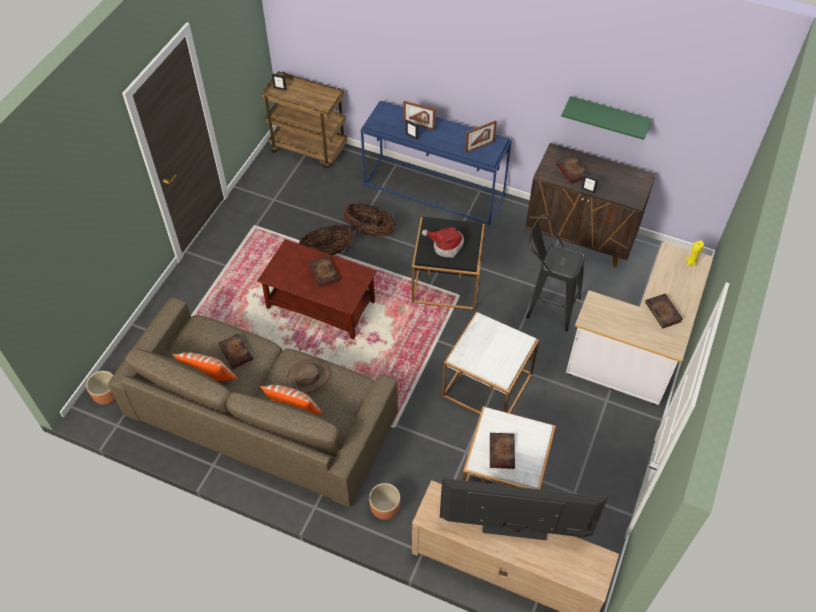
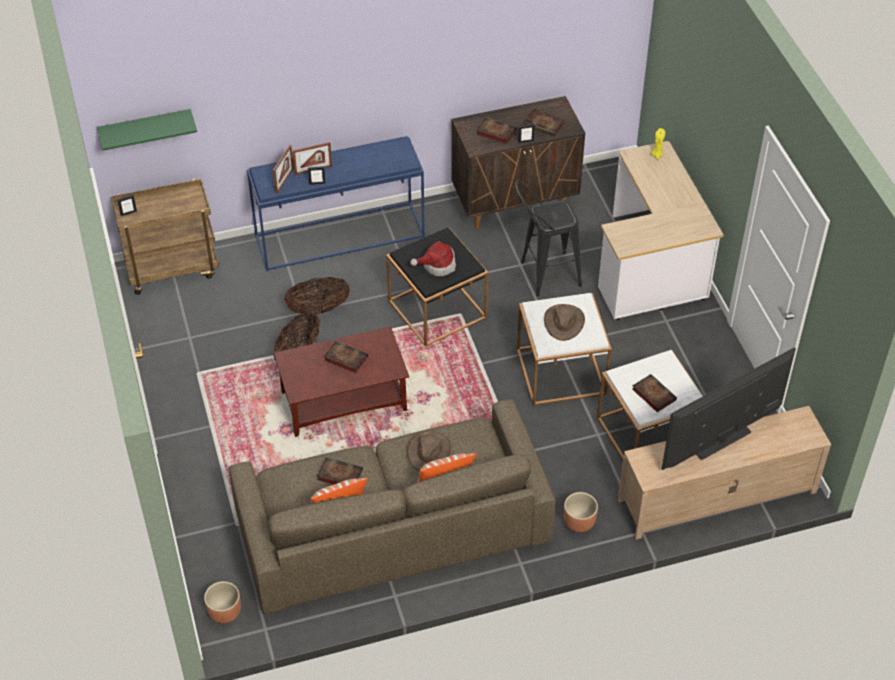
camera: 40 degrees left, 5 degrees down
picture frame [465,120,497,153] -> picture frame moved to [273,145,294,194]
green shelf [561,96,652,140] -> green shelf moved to [97,109,197,151]
book [645,293,683,329] -> book moved to [524,109,564,136]
none -> brown hat [544,304,585,341]

